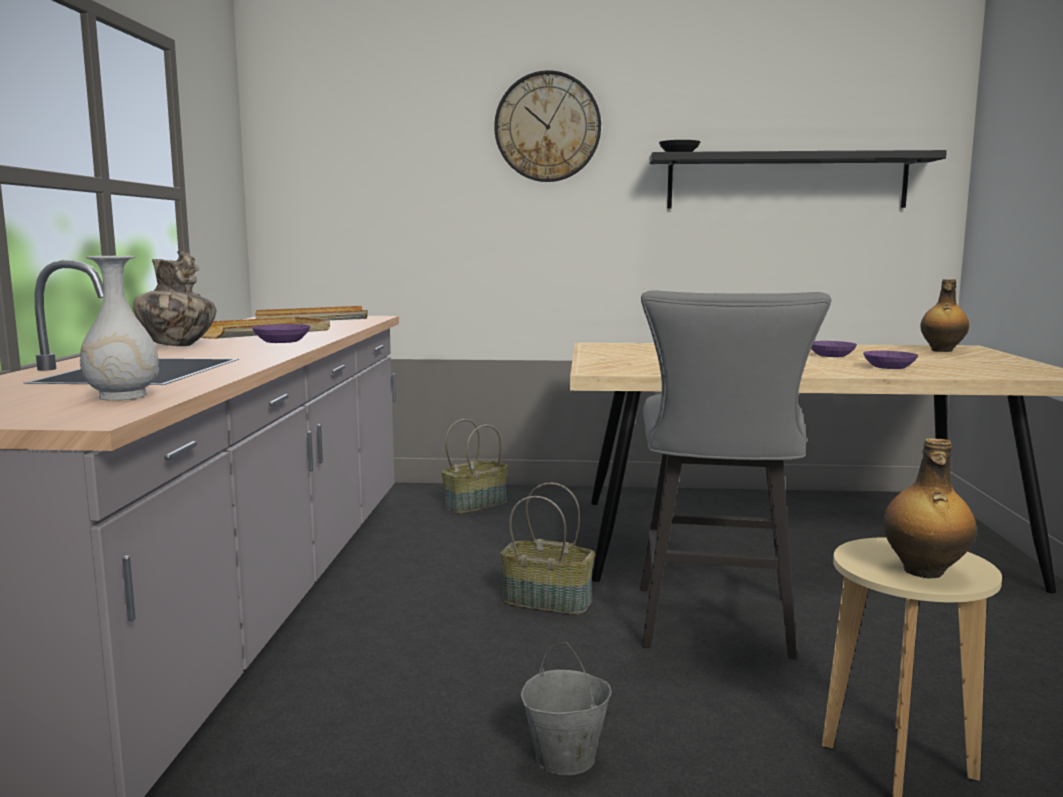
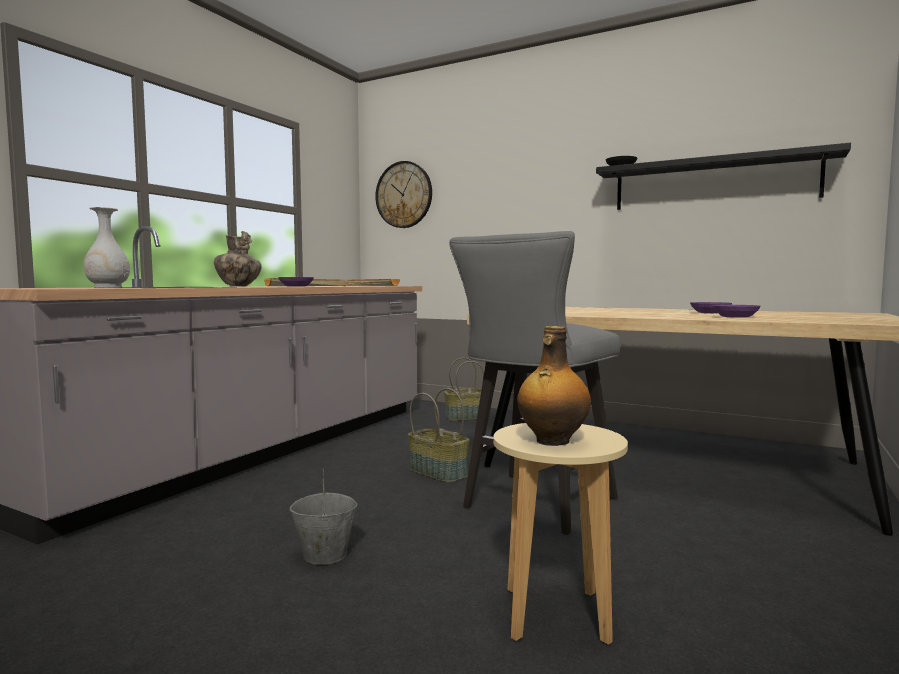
camera: 25 degrees right, 5 degrees down
wall clock [494,70,601,182] -> wall clock moved to [375,161,432,228]
bottle [920,279,969,352] -> none

